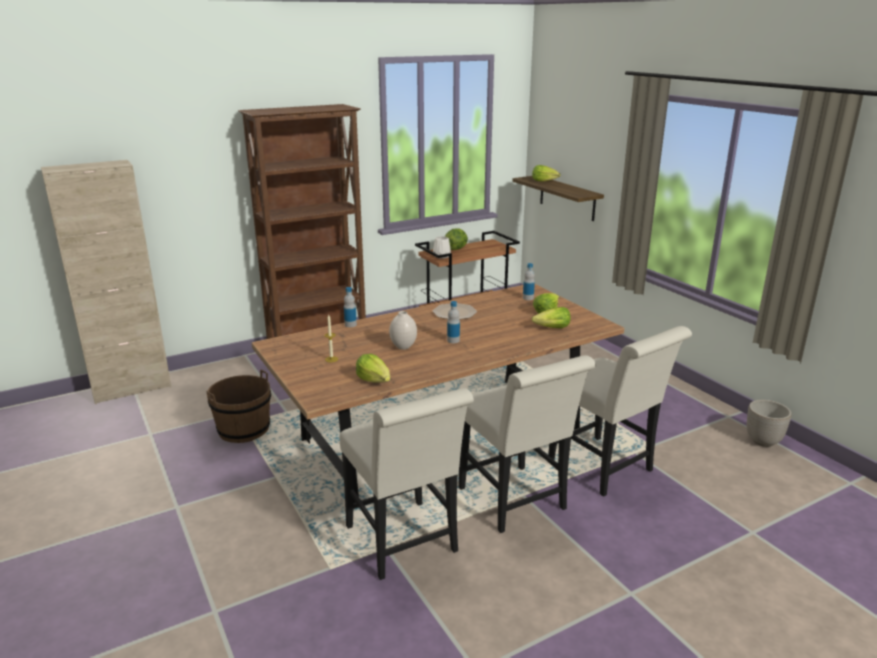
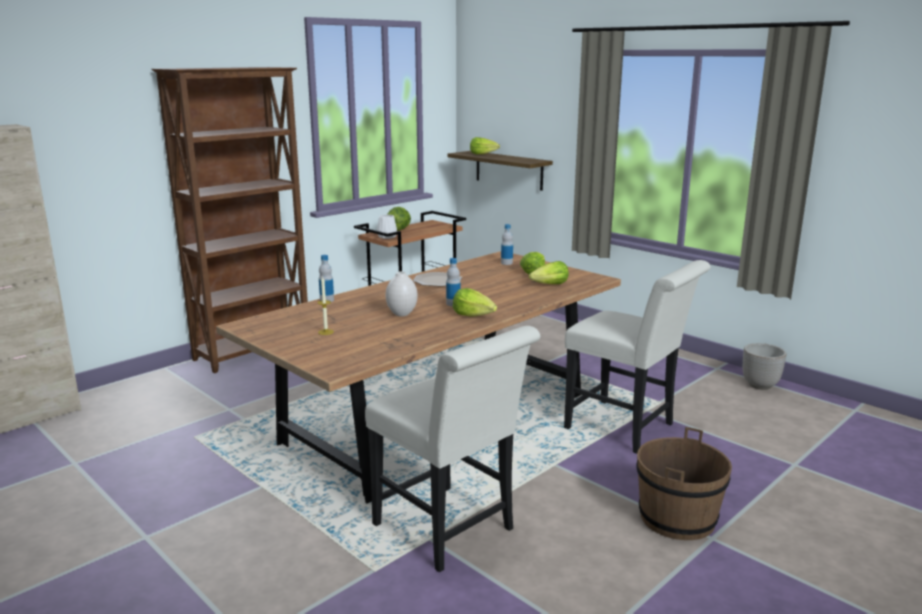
camera: 15 degrees left, 5 degrees down
brown bucket [207,370,271,443] -> brown bucket moved to [636,427,732,540]
lettuce [356,354,390,383] -> lettuce moved to [453,288,497,317]
white chair [458,355,596,533] -> none

